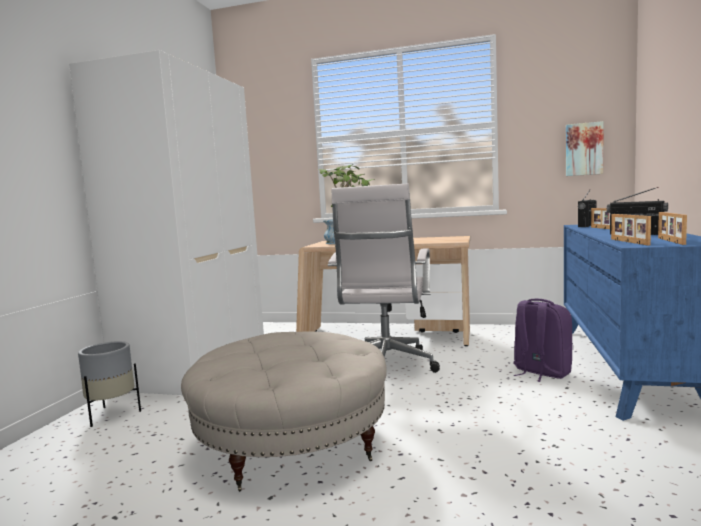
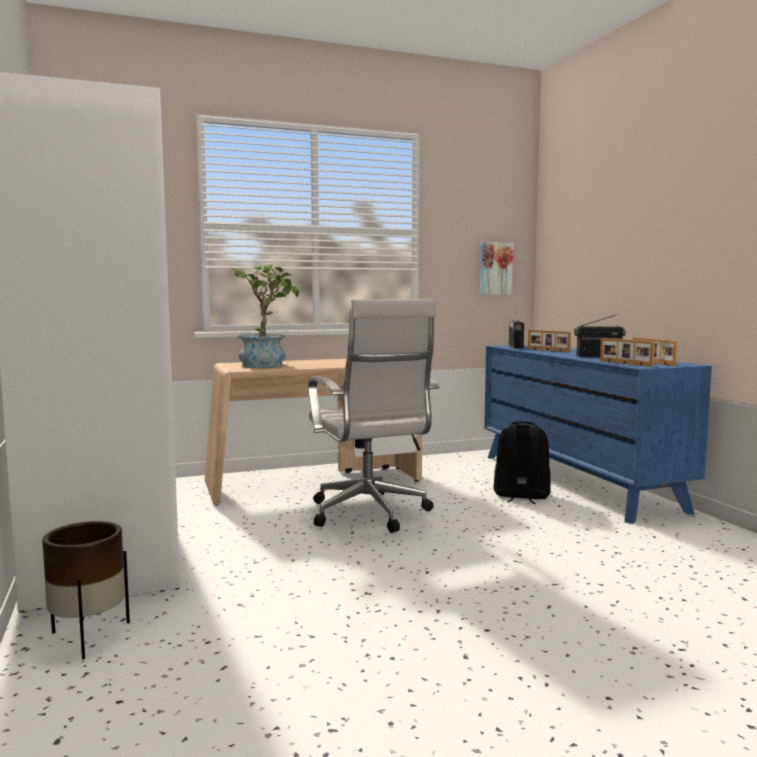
camera: 35 degrees left, 0 degrees up
grey planter [78,341,141,427] -> brown planter [42,521,130,660]
beige ottoman [181,332,387,492] -> none
purple backpack [513,299,573,382] -> black backpack [493,421,551,504]

